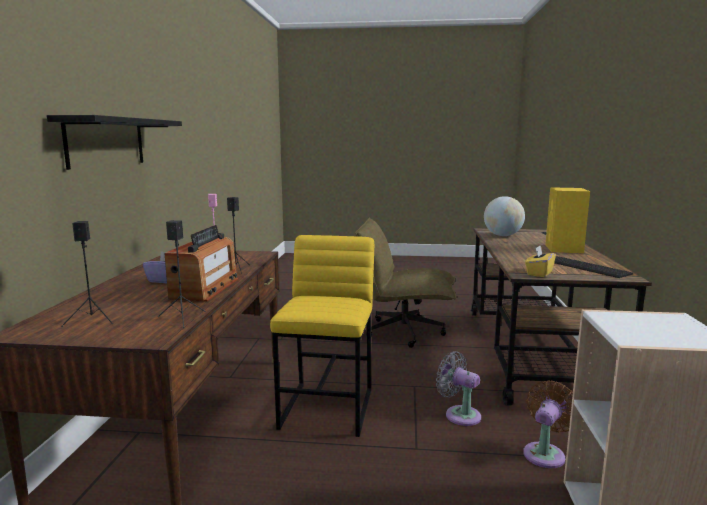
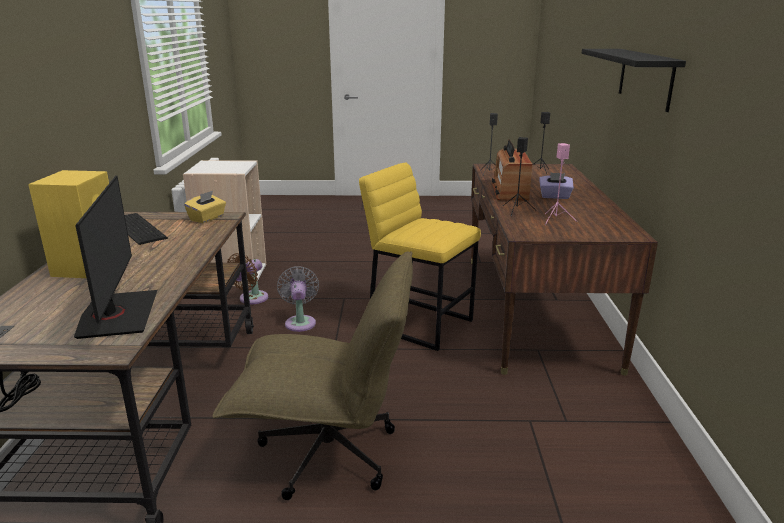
camera: 175 degrees right, 10 degrees up
yellow chair [270,235,374,437] -> yellow chair turned 120 degrees clockwise [359,163,481,351]
grey fan [436,351,481,426] -> grey fan turned 135 degrees counterclockwise [277,266,319,332]
globe [484,196,525,236] -> monitor [74,176,157,339]

